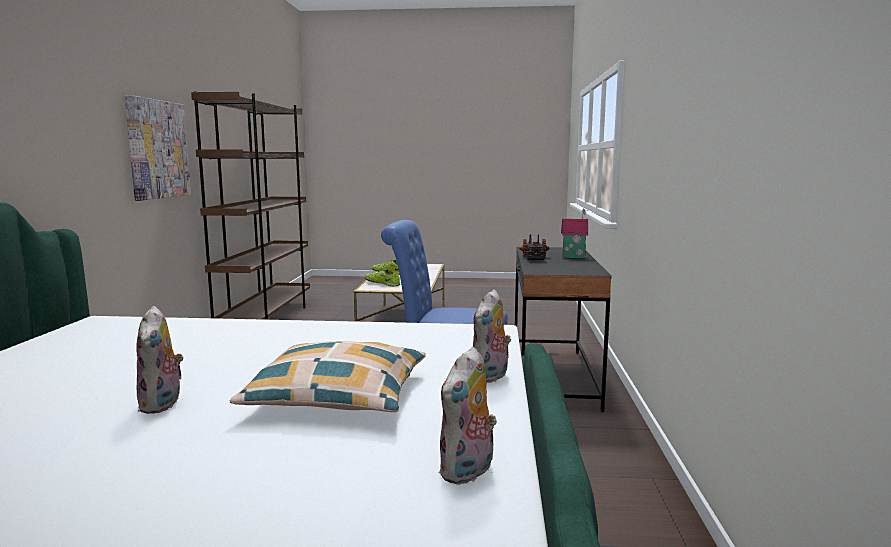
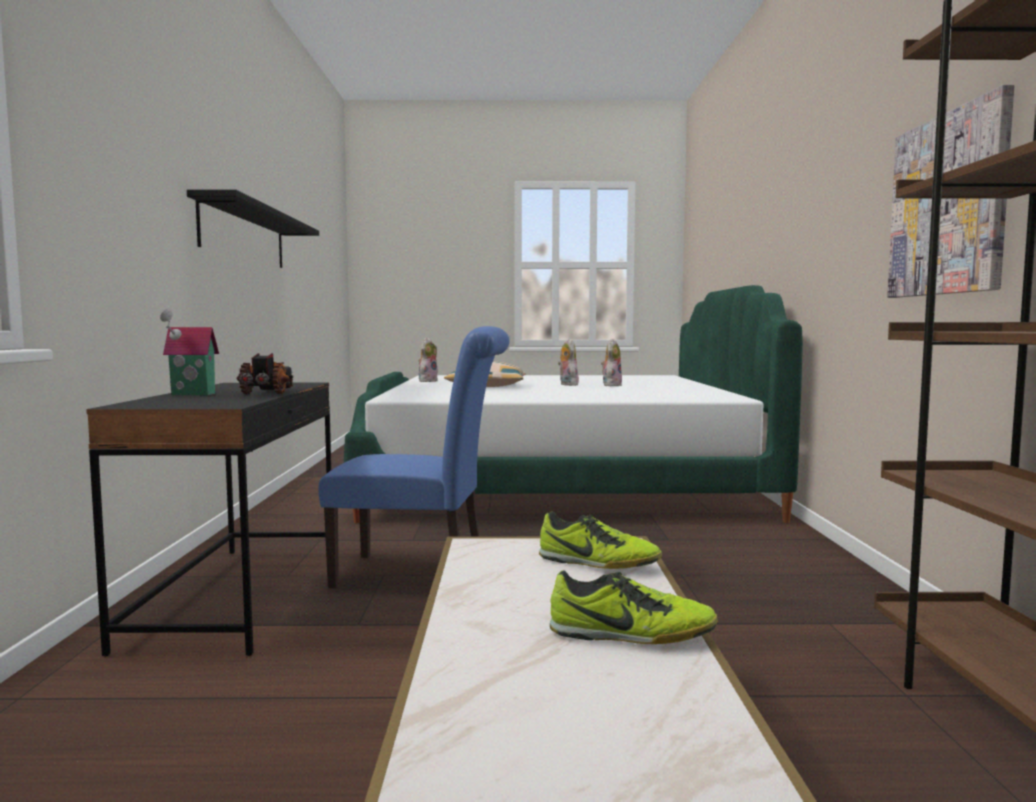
camera: 175 degrees right, 5 degrees down
plush toy [473,289,511,383] -> plush toy moved to [601,338,622,386]
none -> black shelf [187,190,319,268]

